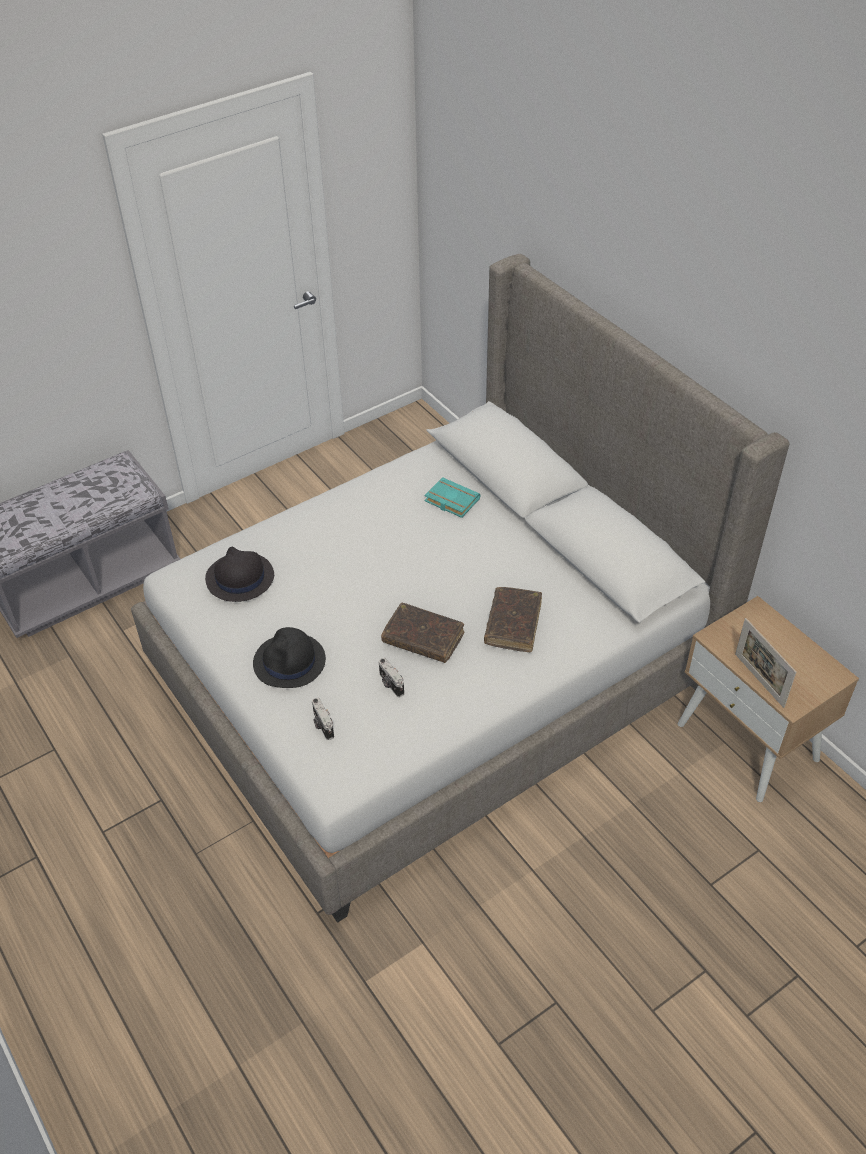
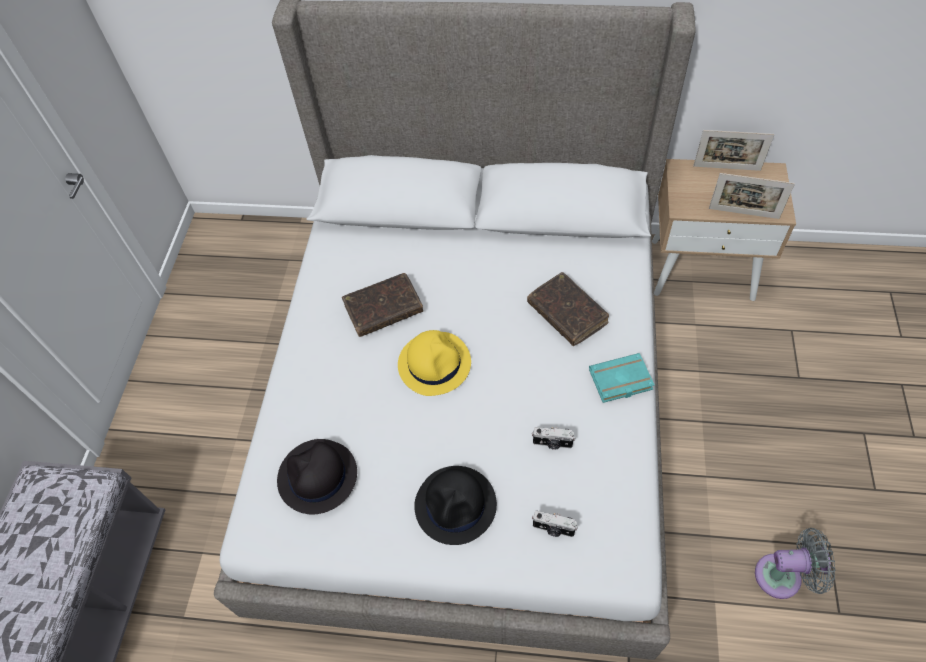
camera: 45 degrees left, 10 degrees up
brown book [381,603,464,663] -> brown book moved to [342,273,423,337]
turquoise book [424,477,481,518] -> turquoise book moved to [589,353,655,403]
none -> yellow hat [398,330,471,396]
none -> picture frame [693,130,775,171]
none -> grey fan [755,528,836,599]

